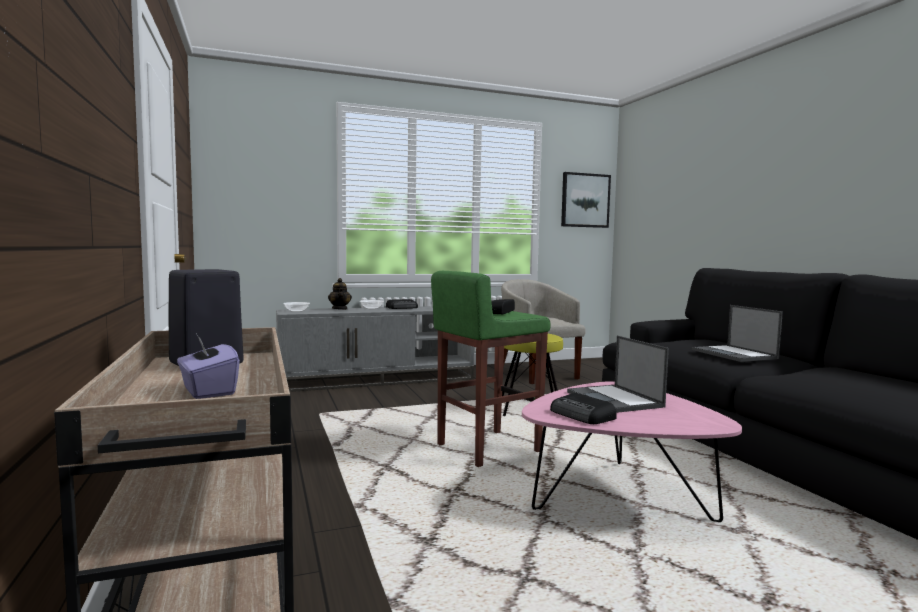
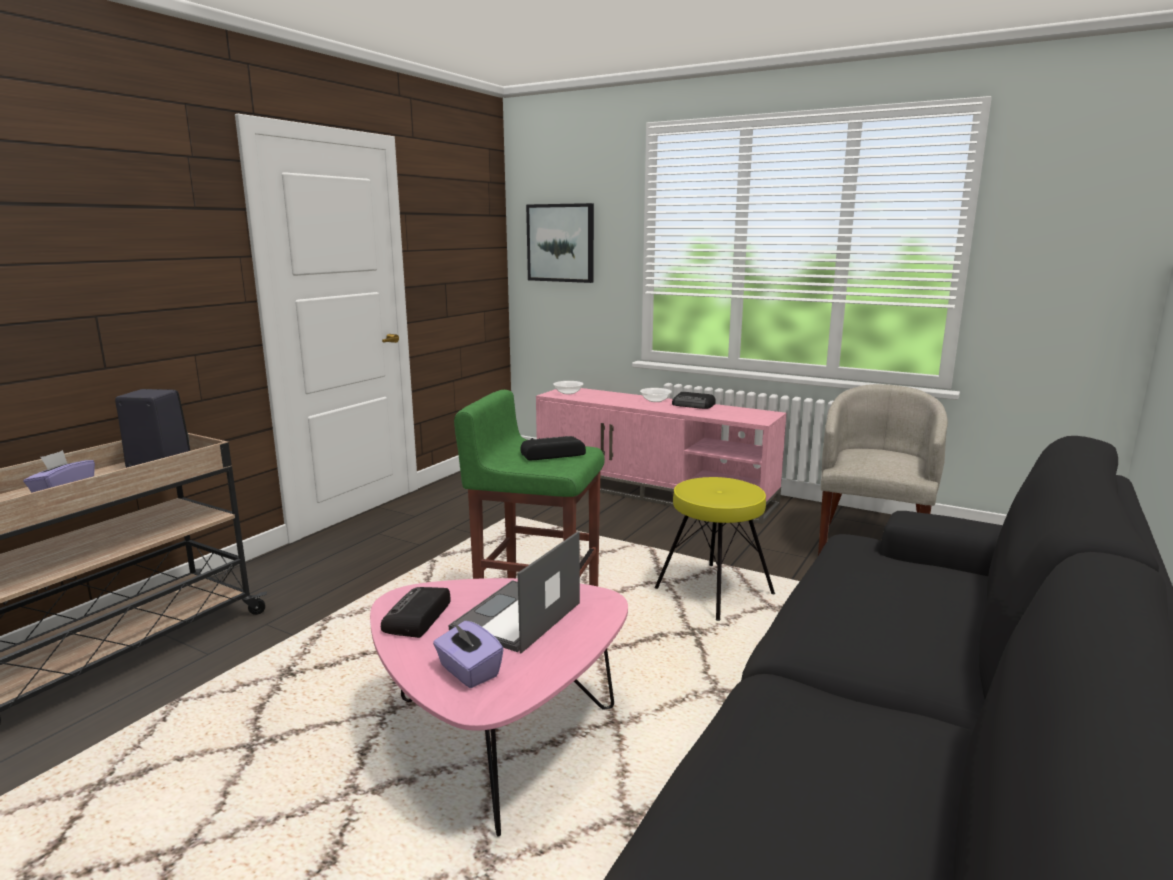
camera: 50 degrees right, 10 degrees up
grey tv stand [276,306,474,392] -> pink tv stand [536,388,787,524]
teapot [328,278,352,310] -> none
picture [561,172,611,228] -> picture moved to [526,203,594,283]
laptop [692,305,783,362] -> none
none -> purple tissue box [433,621,504,688]

